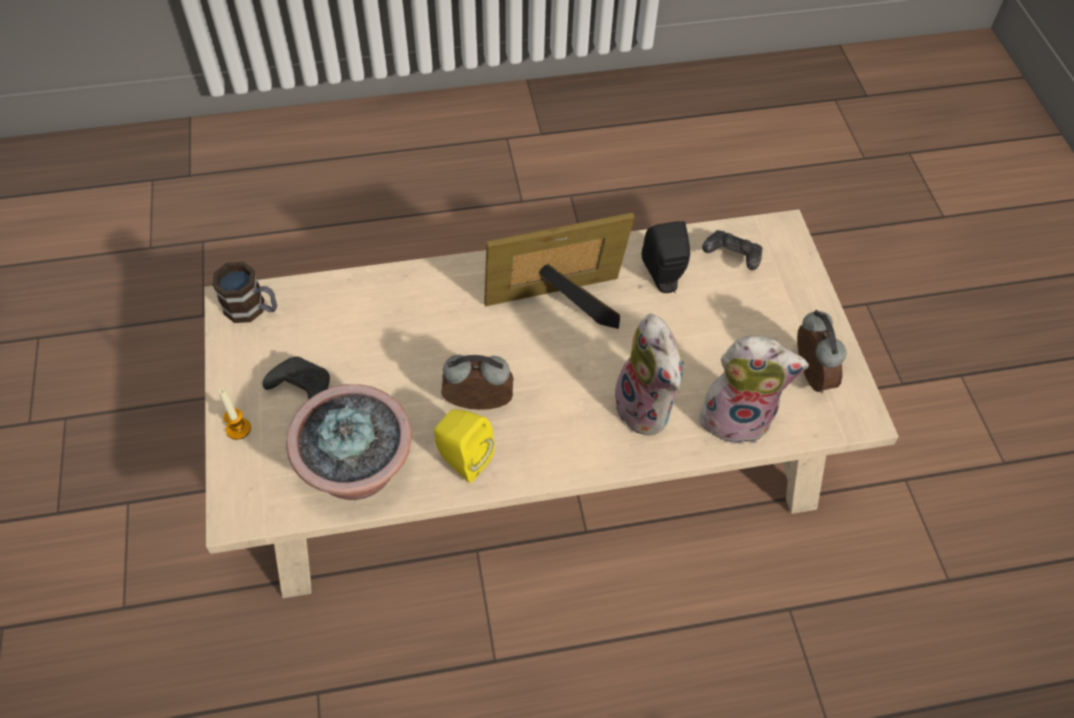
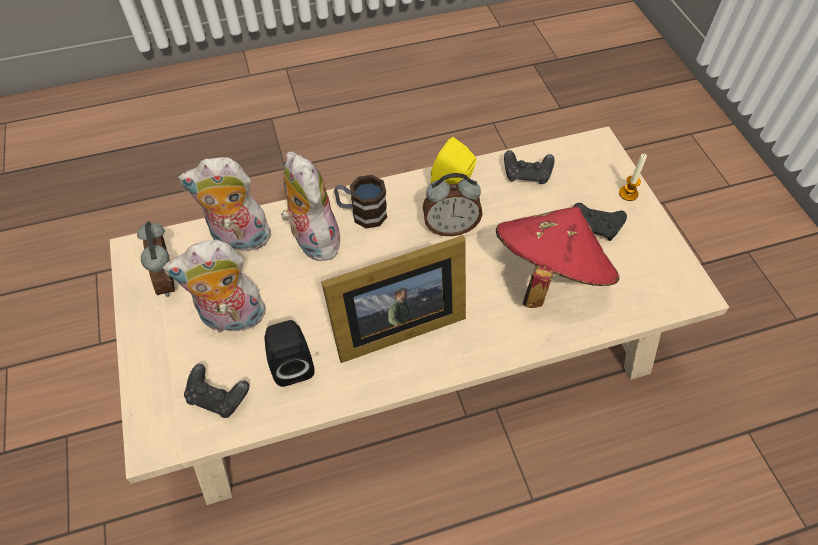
camera: 175 degrees right, 0 degrees up
mug [212,262,277,323] -> mug moved to [334,175,387,228]
potted plant [286,384,412,500] -> black game controller [504,150,555,184]
none -> plush toy [163,240,269,333]
none -> red hat [496,206,620,308]

